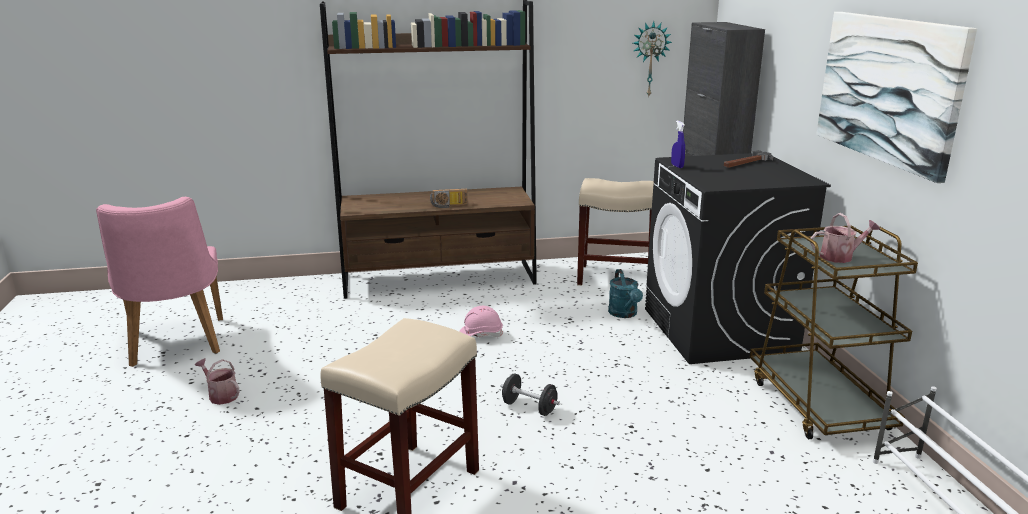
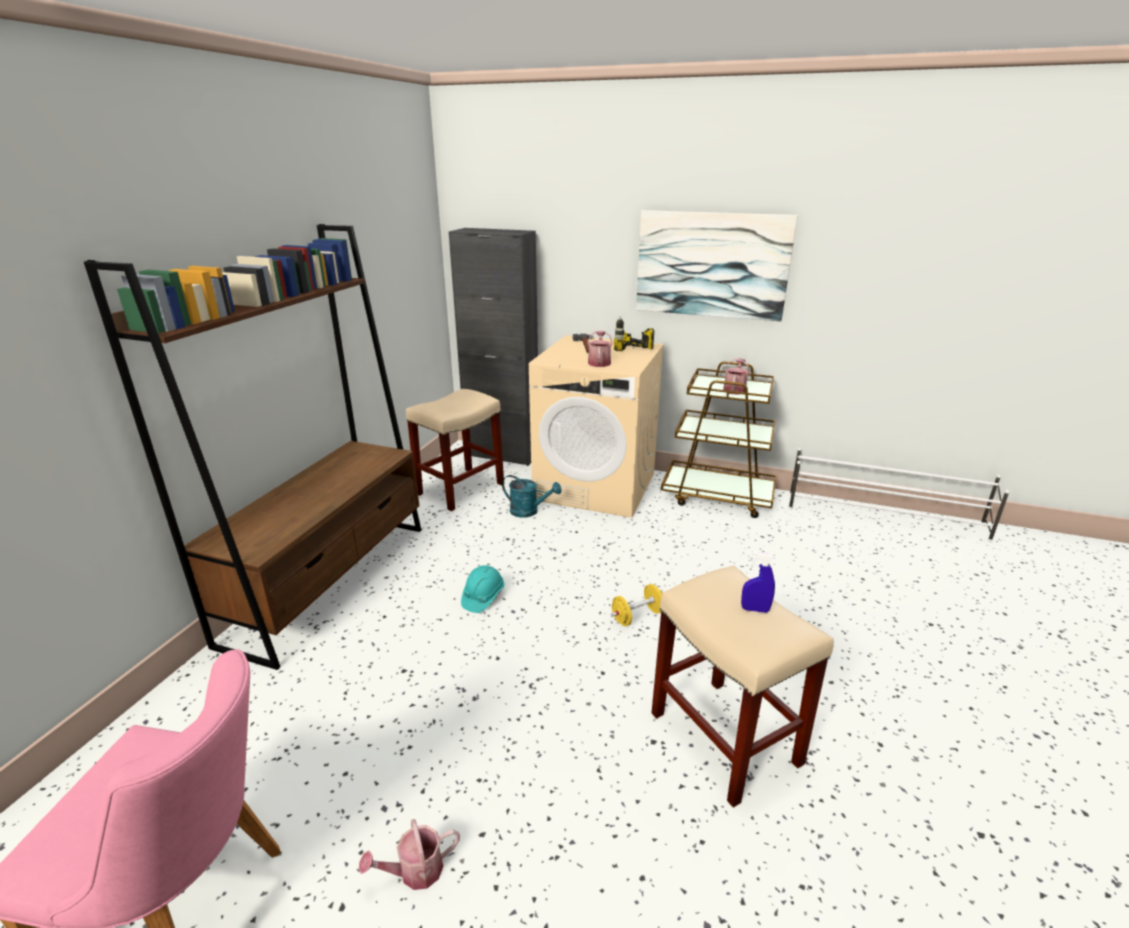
camera: 60 degrees left, 5 degrees up
radio [430,189,468,208] -> none
pink hard hat [459,306,503,337] -> turquoise hard hat [461,565,505,613]
black dumbbell [501,373,560,416] -> yellow dumbbell [611,584,662,626]
wall clock [633,21,672,98] -> none
black washing machine [645,153,831,364] -> beige washing machine [529,335,664,518]
blue spray bottle [671,121,685,168] -> blue spray bottle moved to [741,551,775,613]
none -> watering can [587,330,613,367]
none -> power drill [614,316,654,351]

